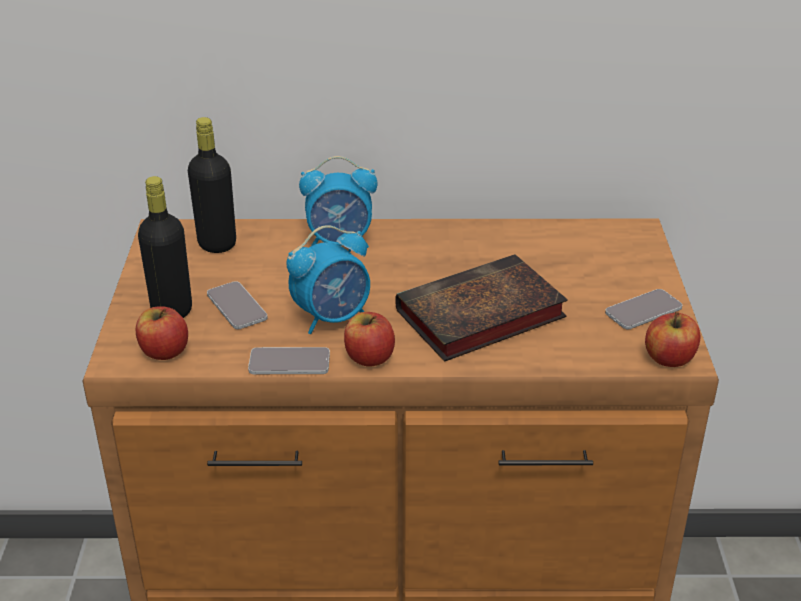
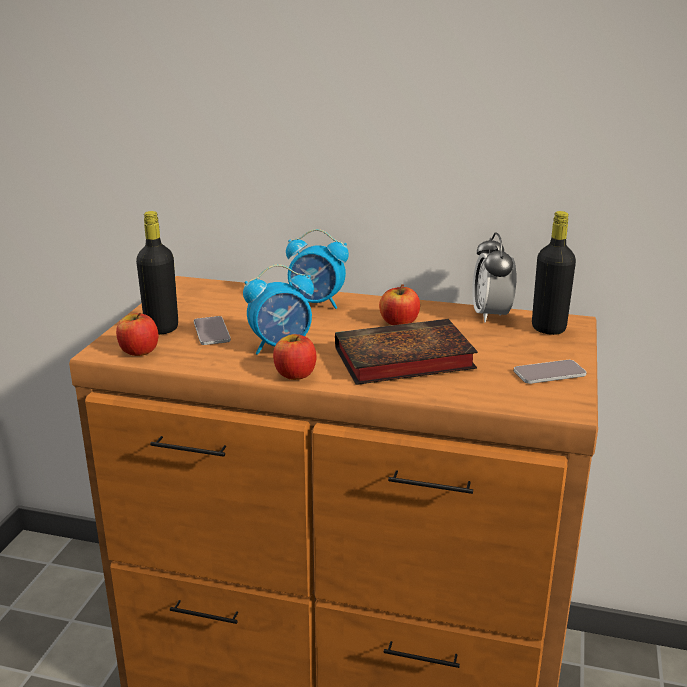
camera: 15 degrees right, 10 degrees down
black bottle [188,117,236,253] -> black bottle moved to [532,211,576,335]
phone [248,347,330,374] -> none
apple [645,312,700,367] -> apple moved to [379,284,420,325]
none -> alarm clock [472,233,516,323]

